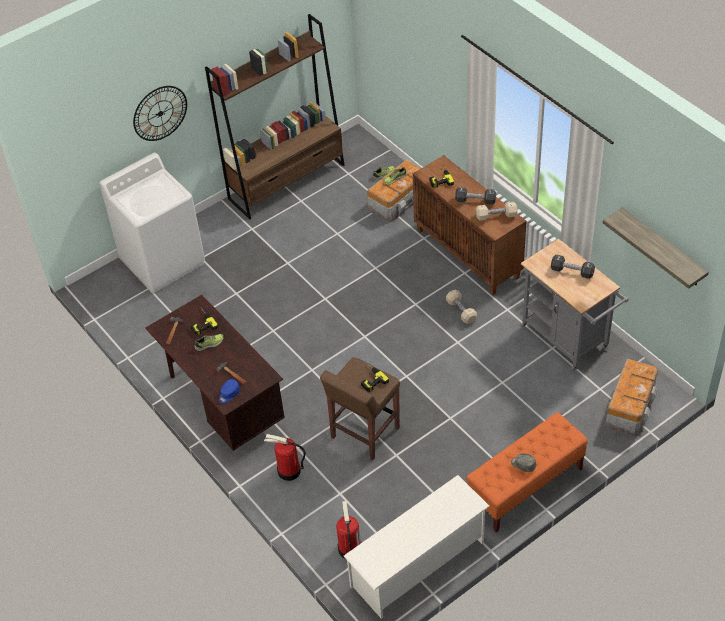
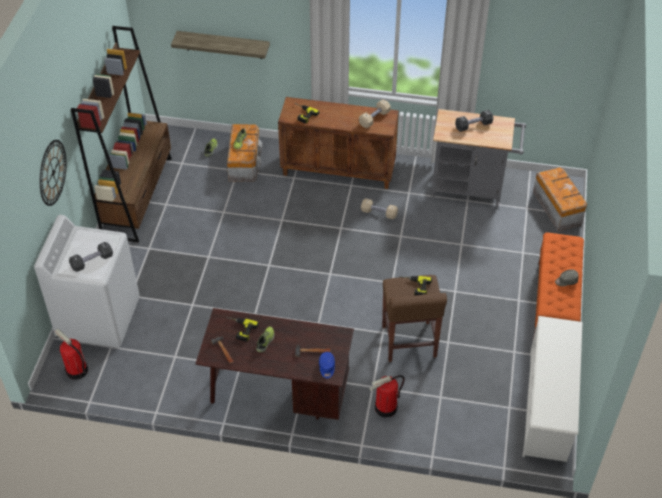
camera: 45 degrees left, 0 degrees up
fire extinguisher [336,501,362,559] -> fire extinguisher moved to [55,329,88,380]
black dumbbell [455,187,496,205] -> black dumbbell moved to [69,242,113,272]
shelf [603,208,709,289] -> shelf moved to [171,31,270,59]

